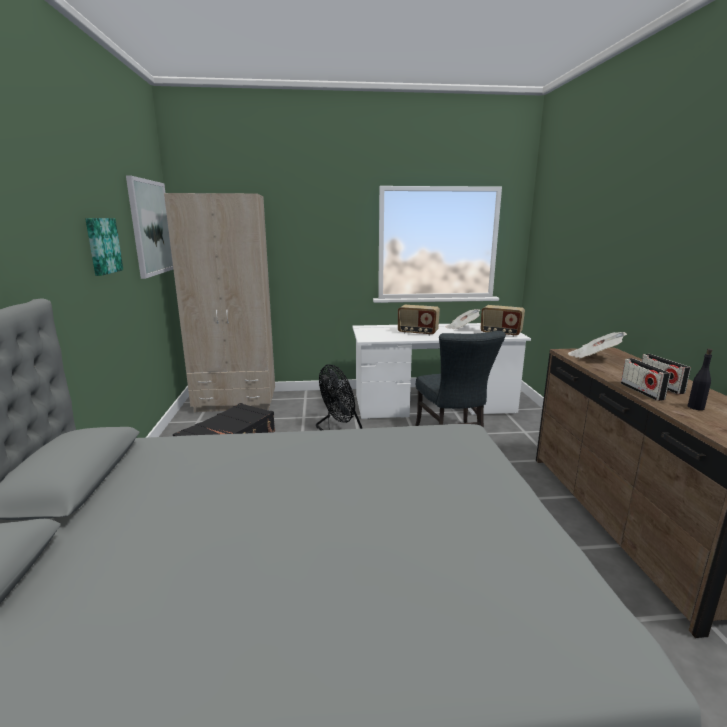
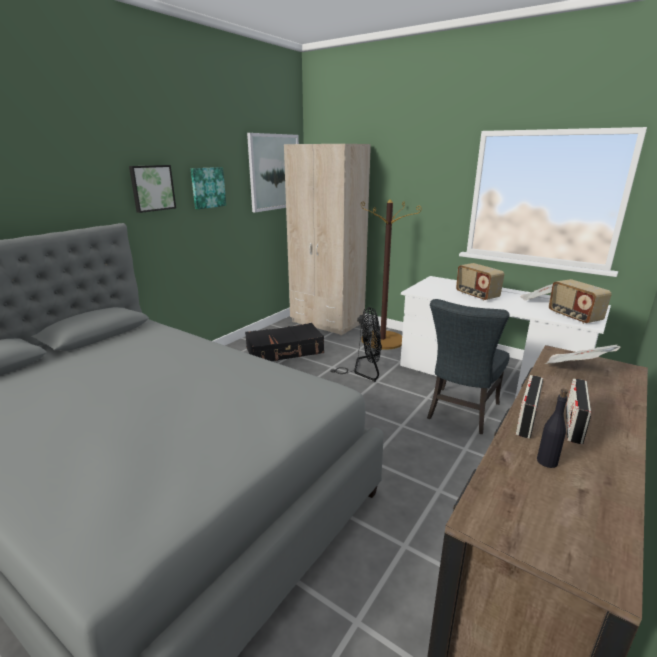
camera: 40 degrees right, 5 degrees up
none -> picture [129,165,176,213]
none -> brown clothes rack [361,199,422,350]

